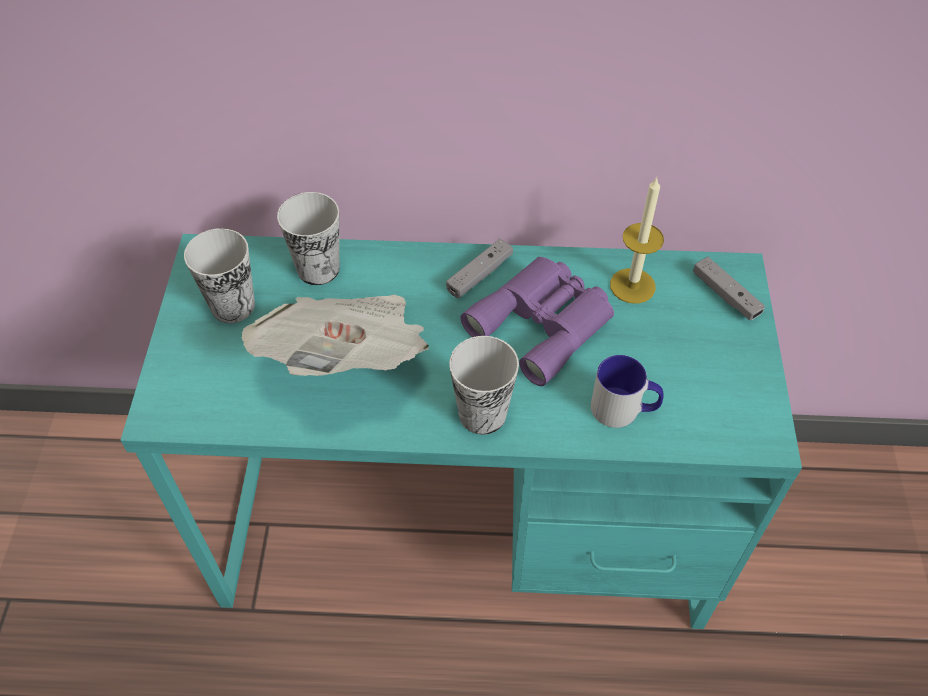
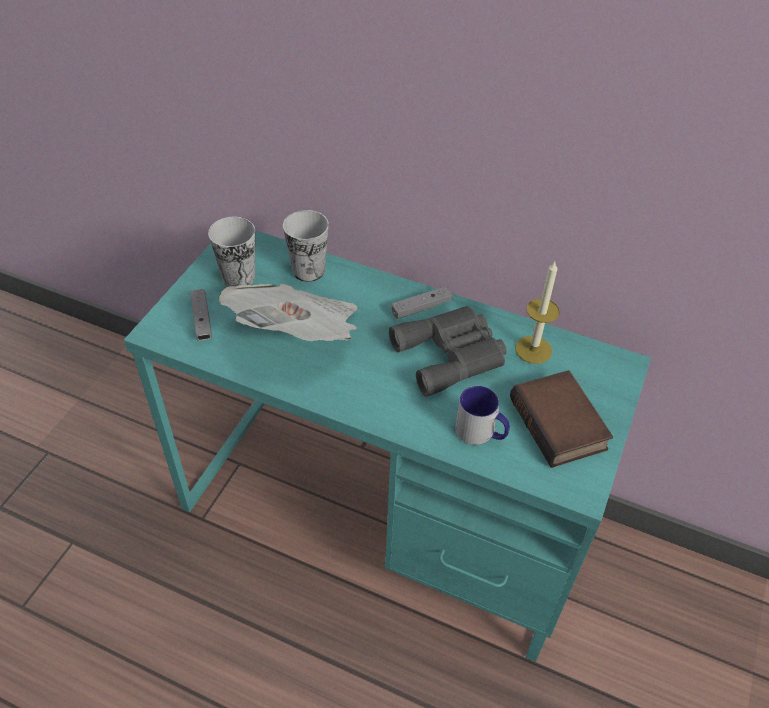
camera: 20 degrees right, 5 degrees down
cup [449,336,519,435] -> none
purple binoculars [460,257,614,386] -> grey binoculars [389,306,506,397]
grey game controller [693,257,765,320] -> grey game controller moved to [190,289,212,341]
none -> book [510,370,613,468]

